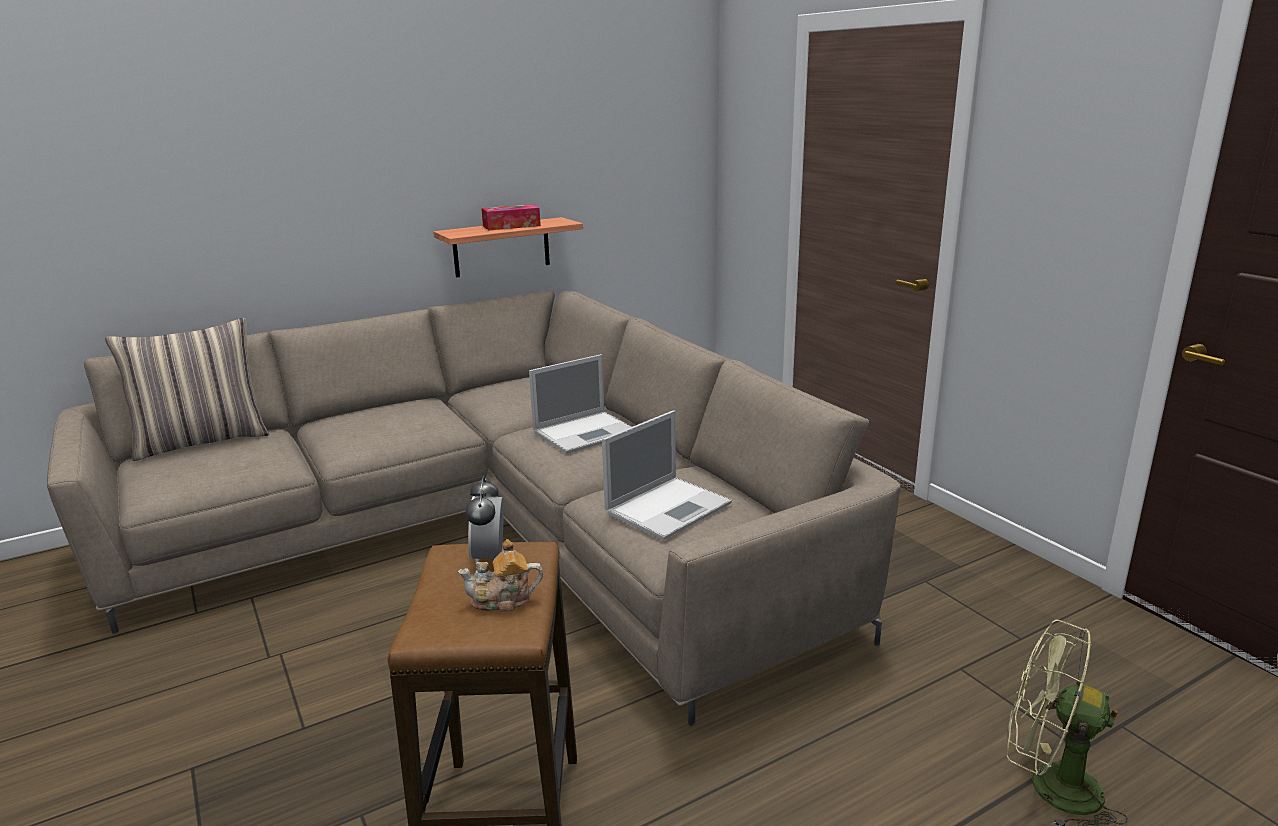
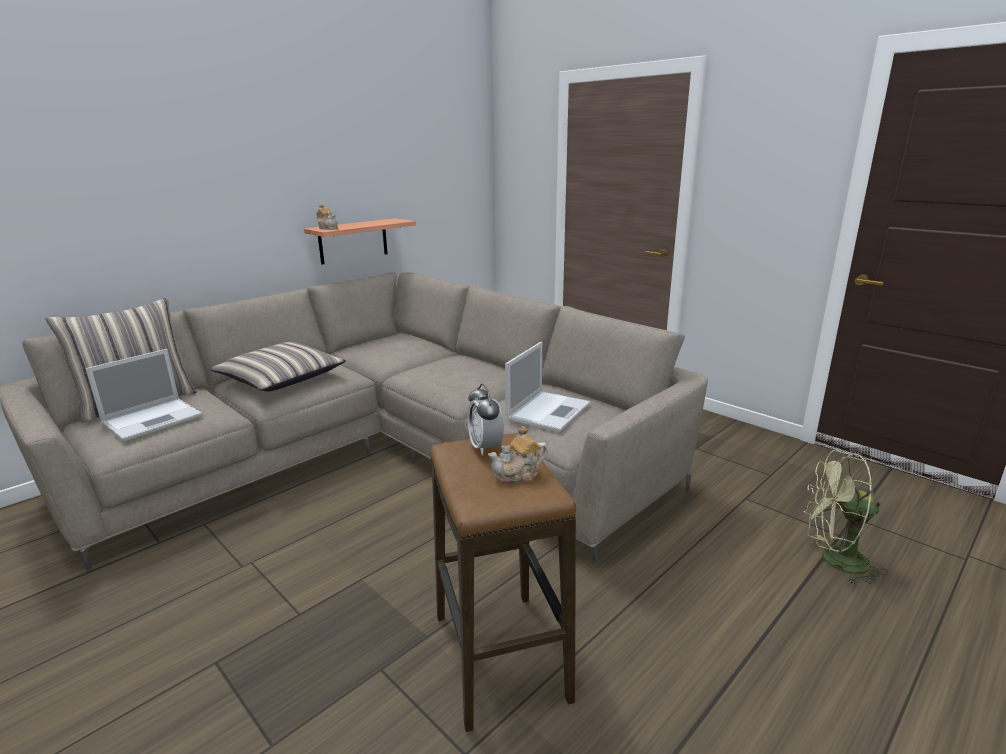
camera: 15 degrees left, 0 degrees up
tissue box [481,204,541,230] -> none
laptop [529,354,632,454] -> laptop moved to [86,349,203,442]
none -> pillow [210,342,346,392]
none -> teapot [316,204,338,230]

